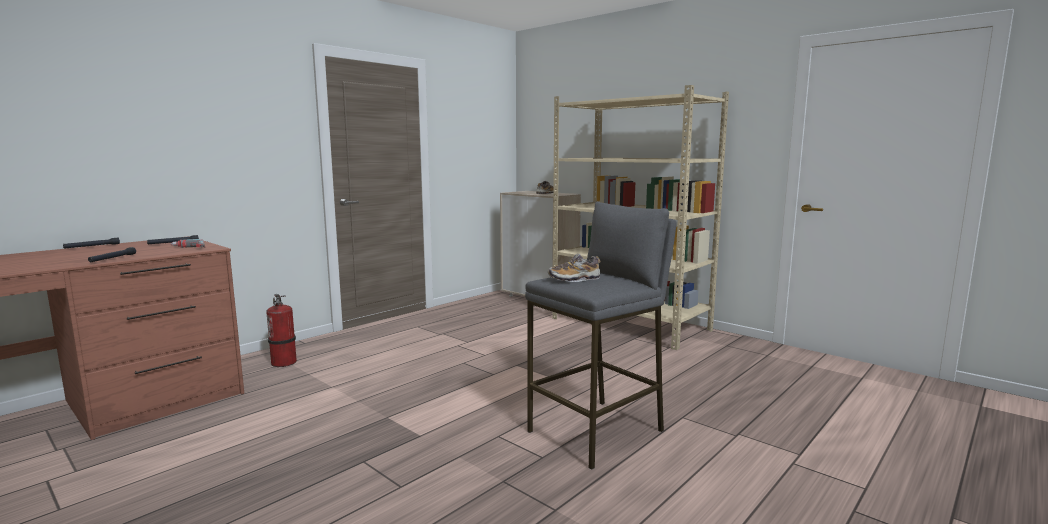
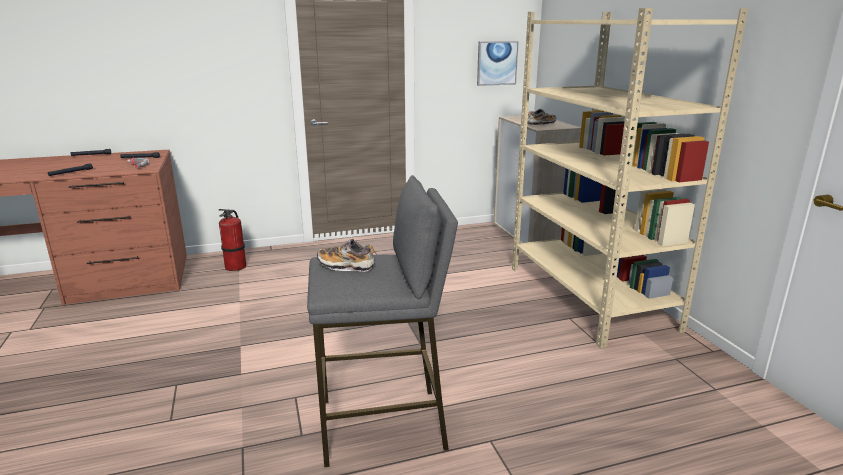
camera: 30 degrees right, 10 degrees up
none -> picture [477,41,519,86]

